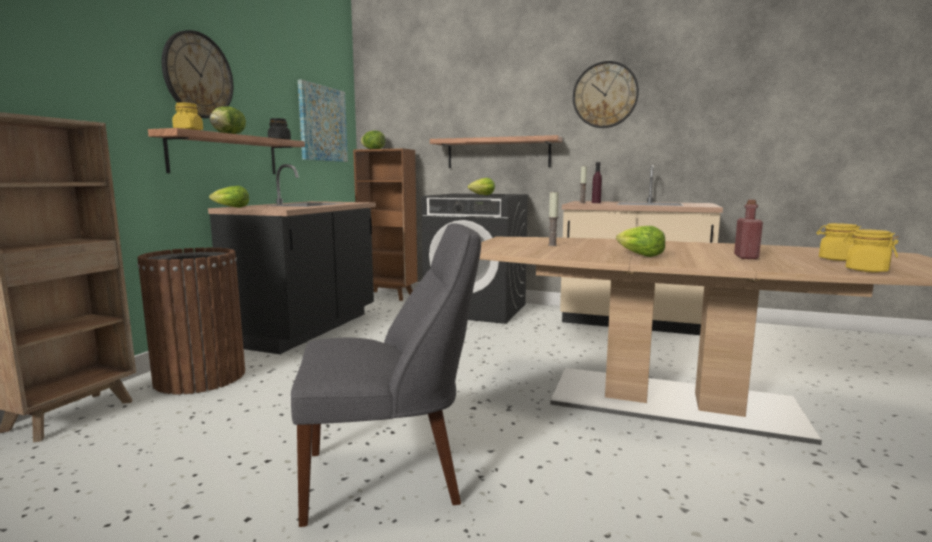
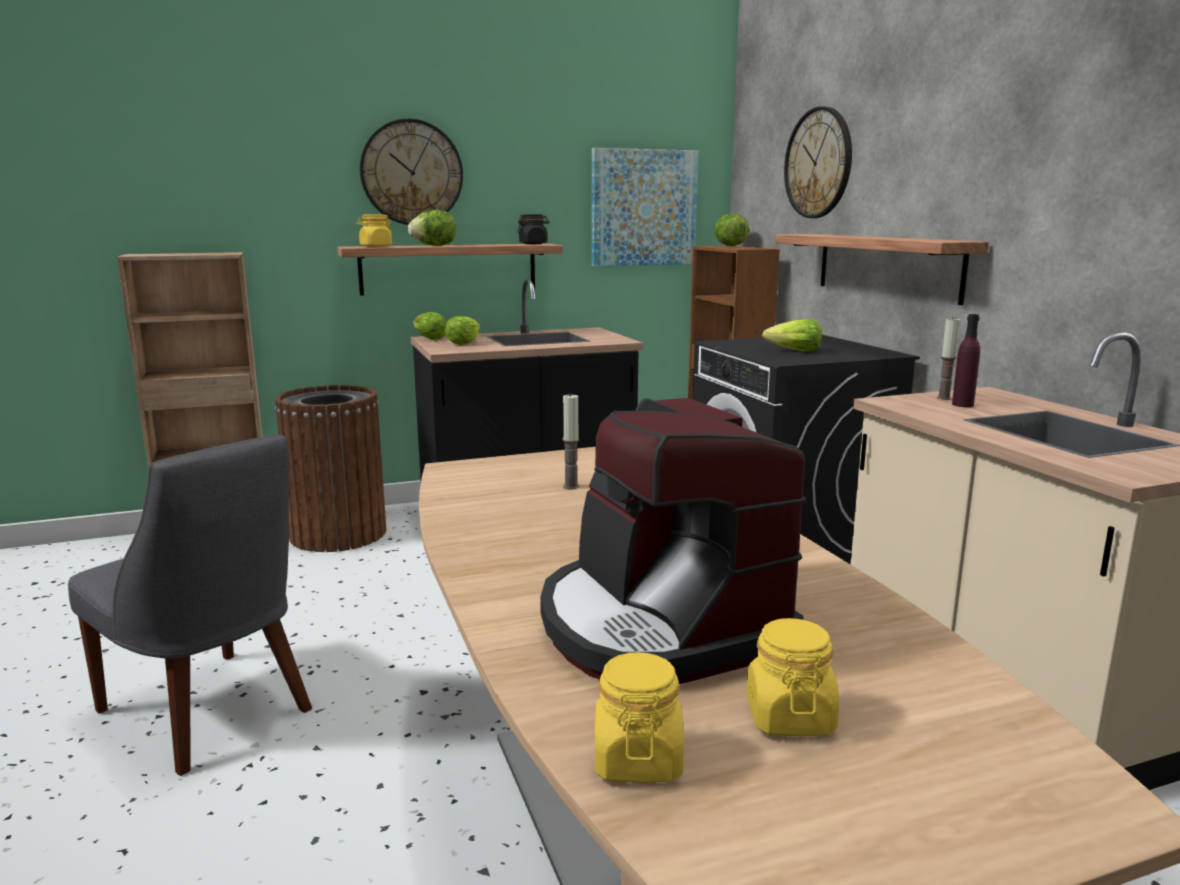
camera: 50 degrees right, 5 degrees up
wall clock [573,61,639,128] -> wall clock moved to [784,106,852,218]
lettuce [616,226,665,257] -> lettuce moved to [444,316,480,345]
red bottle [734,200,763,259] -> coffee machine [540,398,806,684]

